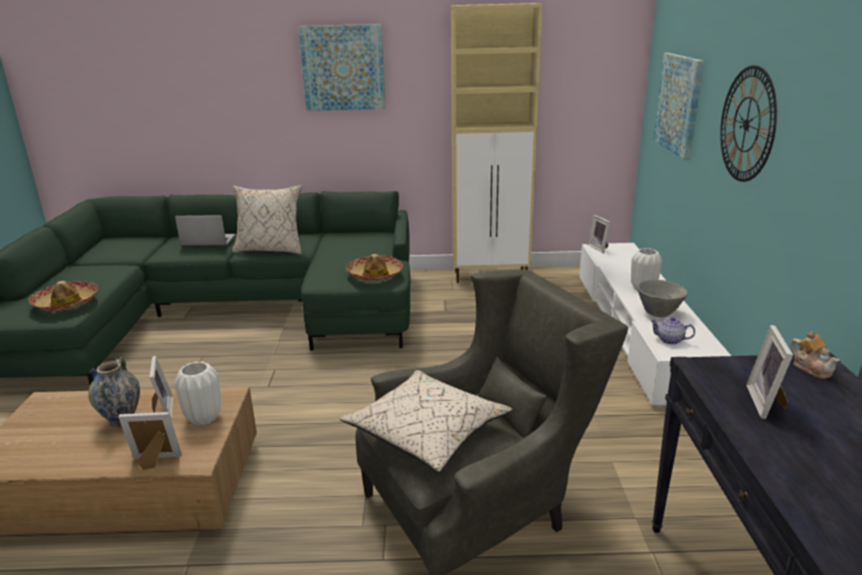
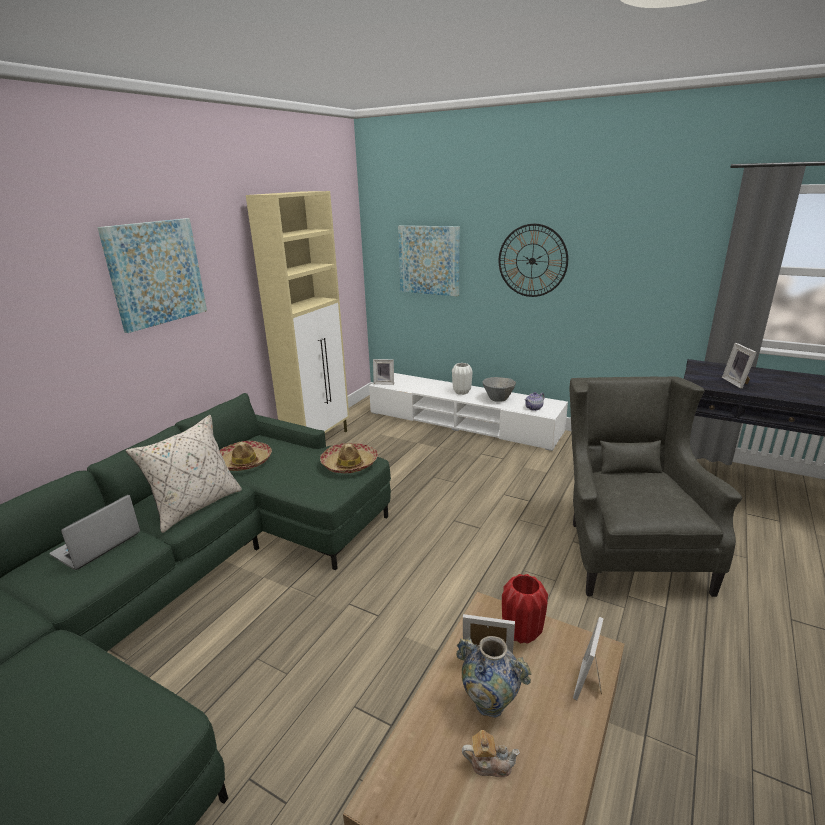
camera: 60 degrees left, 0 degrees up
hat [28,281,98,311] -> hat moved to [220,441,272,471]
white vase [174,362,221,425] -> red vase [502,574,548,644]
beige pillow [340,370,512,472] -> none
picture frame [746,325,793,419] -> picture frame turned 45 degrees clockwise [722,343,757,389]
teapot [791,331,840,379] -> teapot moved to [462,730,520,777]

